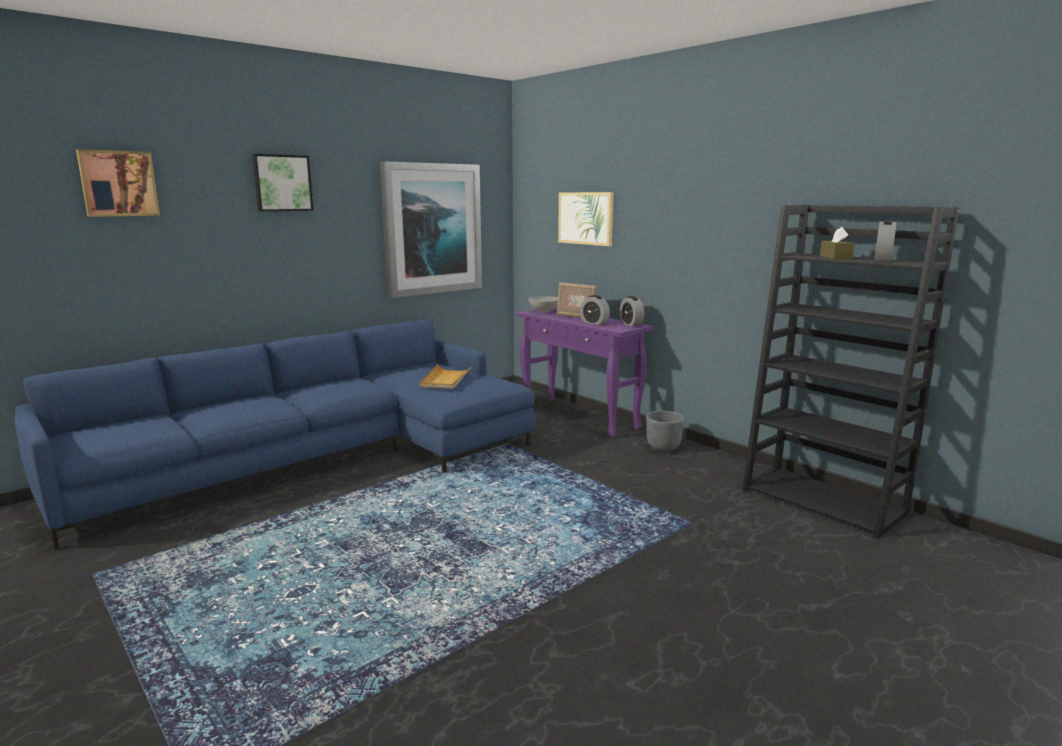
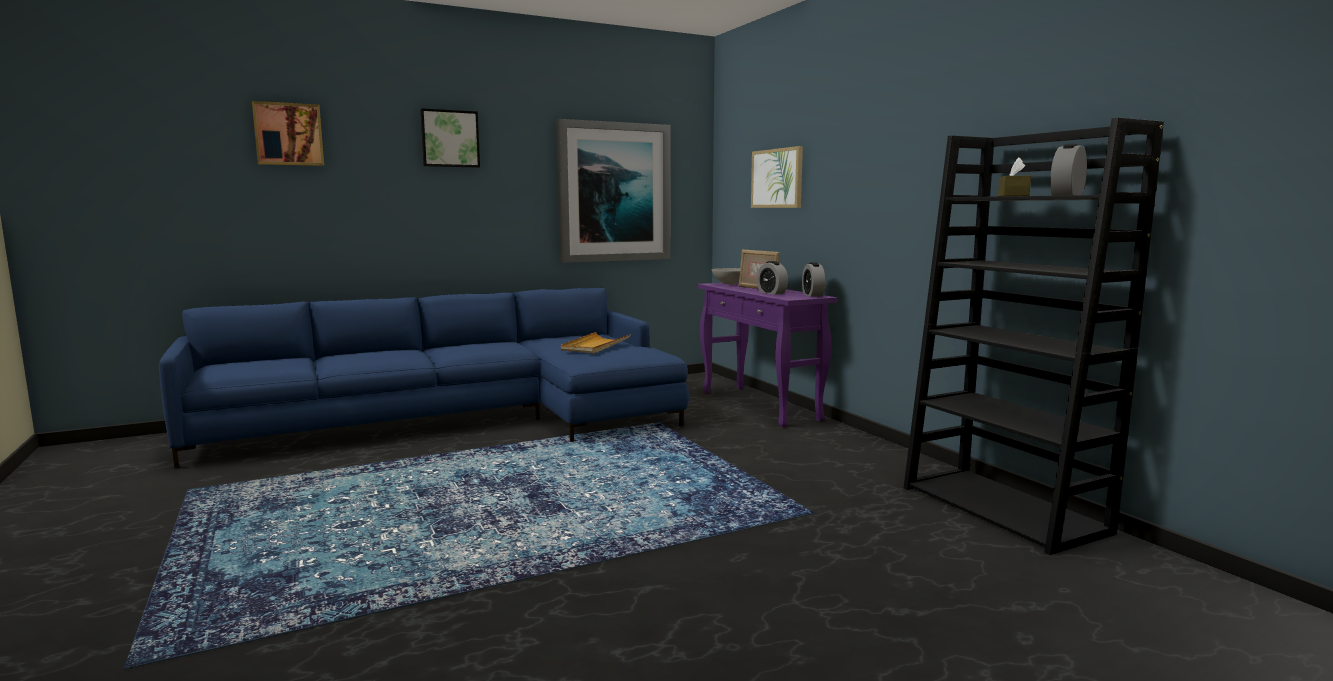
camera: 15 degrees right, 5 degrees down
grey planter [646,411,684,451] -> none

